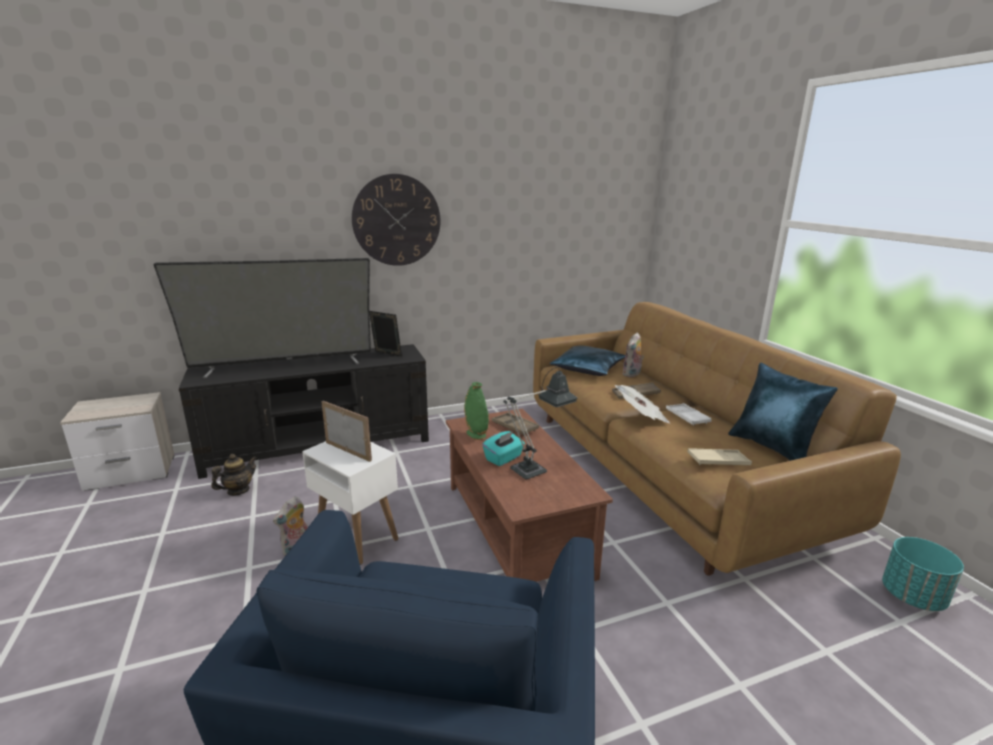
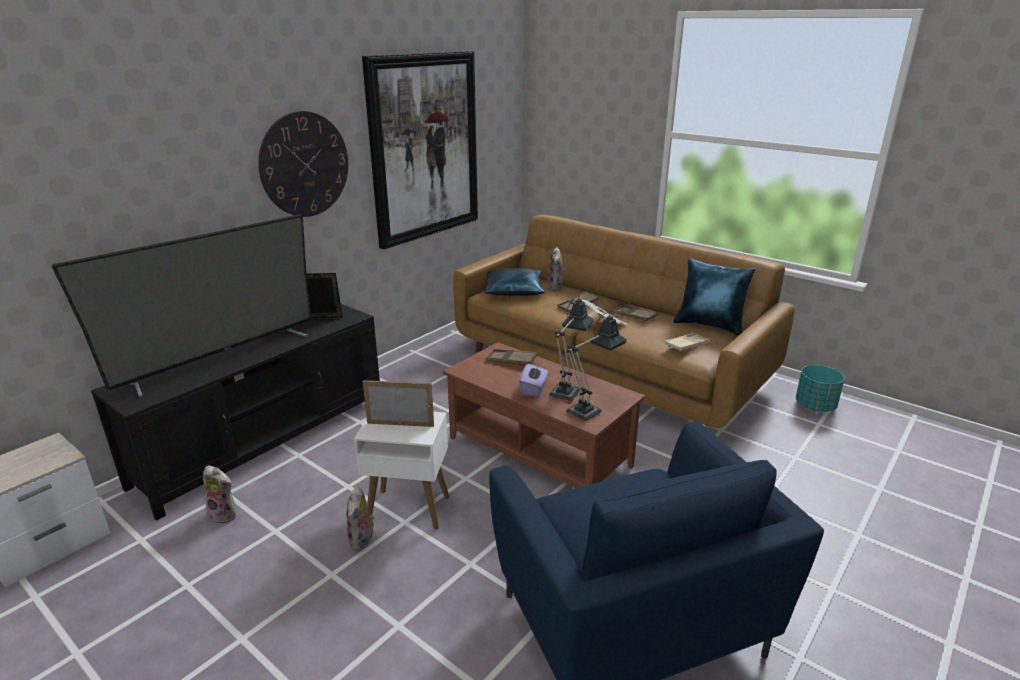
camera: 30 degrees left, 5 degrees up
teapot [211,454,257,496] -> plush toy [203,465,236,524]
green vase [464,382,489,440] -> none
turquoise tissue box [482,431,525,466] -> purple tissue box [519,363,548,397]
white tray [666,403,712,426] -> brown tray [613,305,658,322]
none -> picture [362,51,478,249]
none -> table lamp [566,313,627,421]

